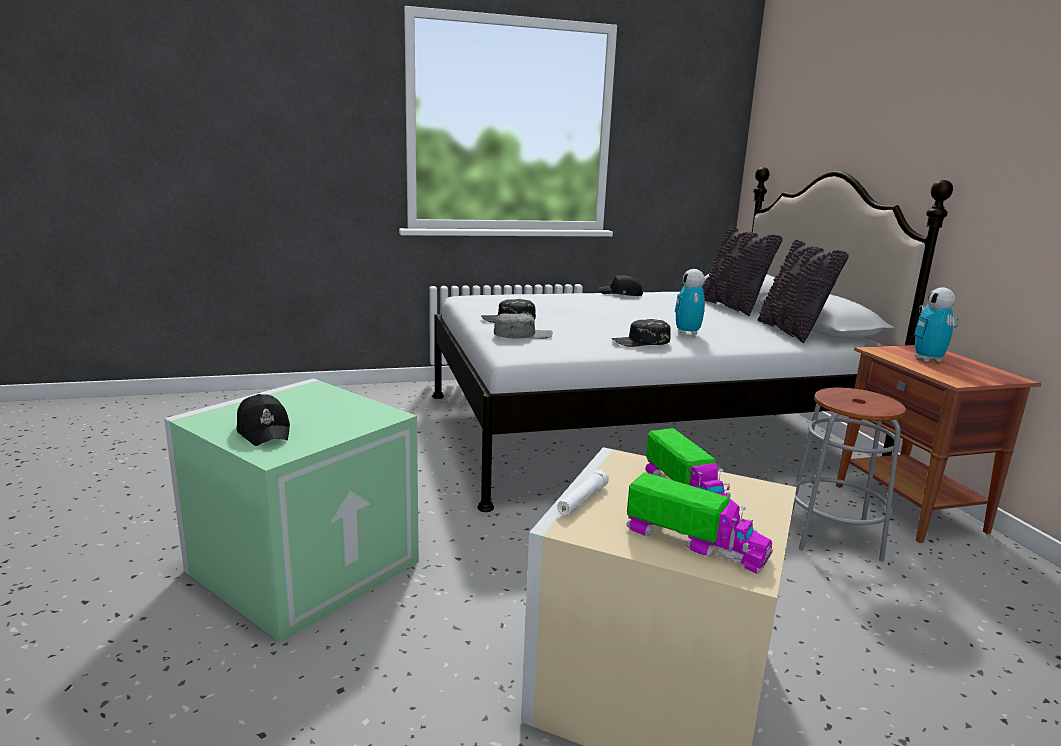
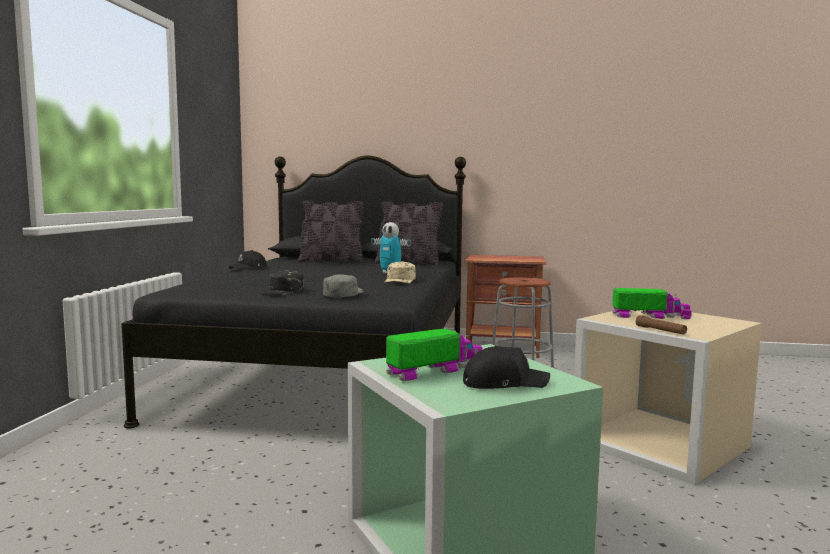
camera: 65 degrees left, 10 degrees down
white bed [432,167,953,512] -> black bed [121,156,466,429]
white flashlight [557,470,609,515] -> brown flashlight [636,315,687,335]
black cap [612,319,671,347] -> beige cap [384,262,416,283]
toy truck [626,472,773,574] -> toy truck moved to [386,329,482,381]
toy robot [914,287,959,362] -> none

